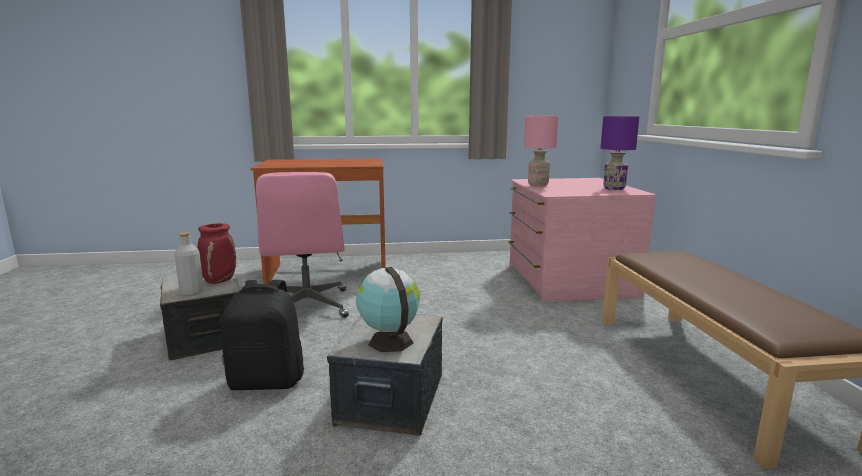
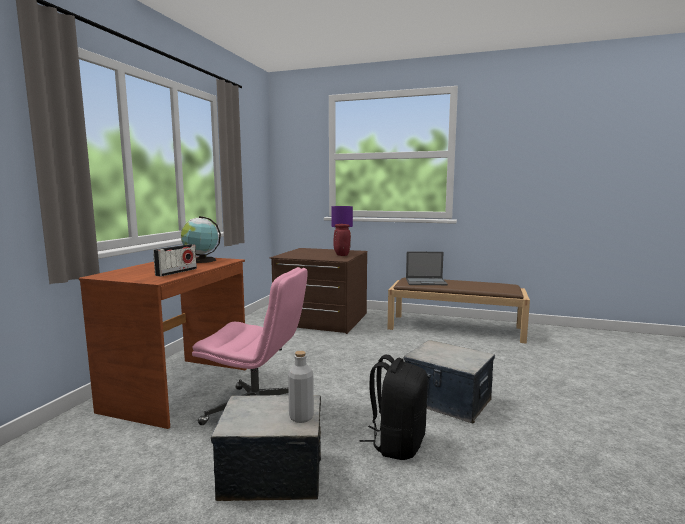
camera: 65 degrees left, 5 degrees down
red vase [198,223,236,284] -> red vase moved to [333,224,351,256]
globe [356,267,420,352] -> globe moved to [181,216,221,263]
pink dresser [508,178,656,302] -> brown dresser [270,248,367,334]
pink table lamp [524,116,559,187] -> none
none -> radio [153,244,197,277]
none -> laptop [406,252,448,285]

